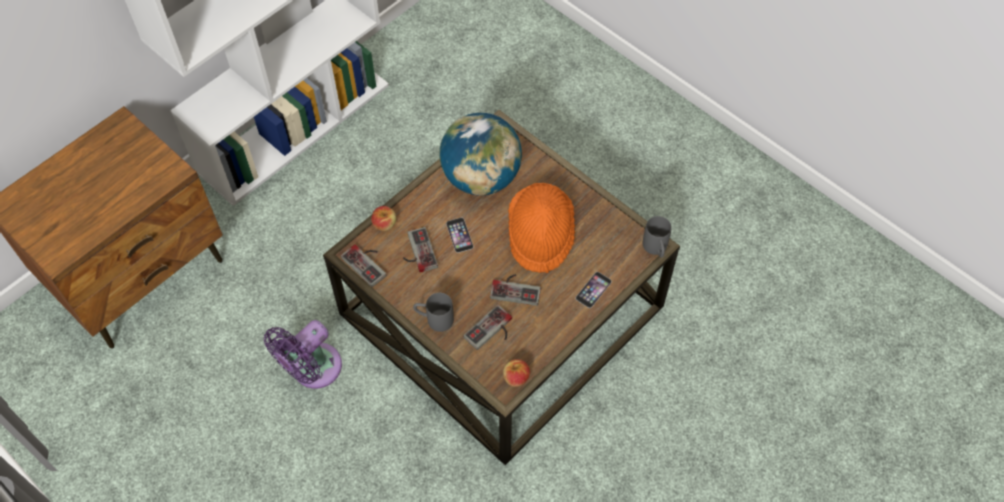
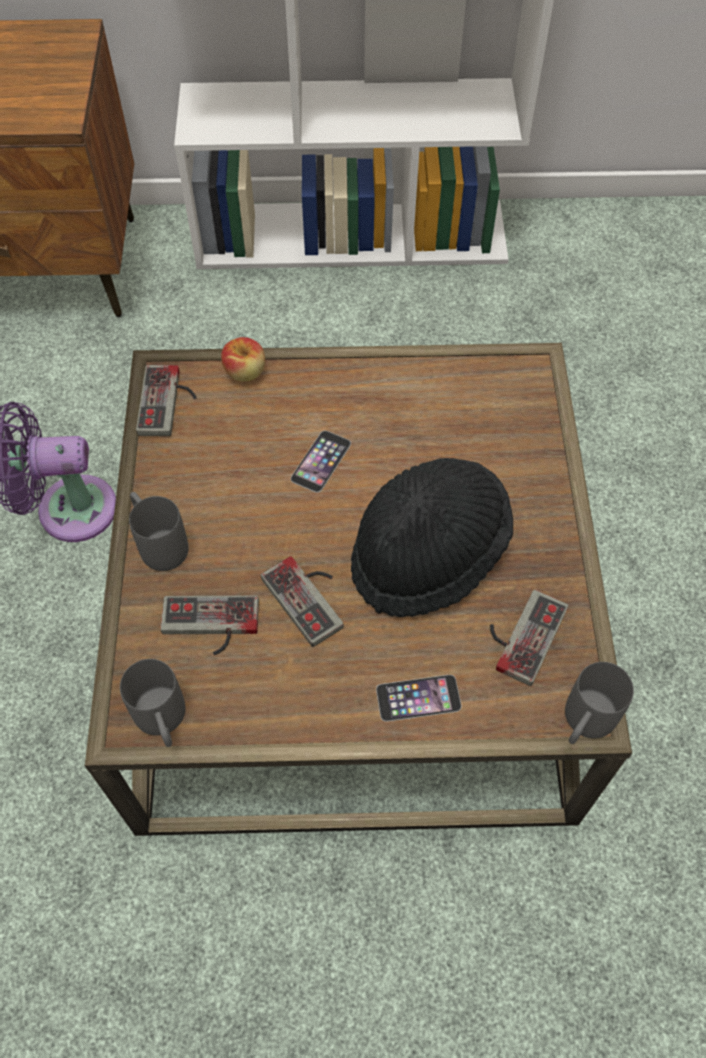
camera: 45 degrees right, 0 degrees up
game controller [403,227,438,273] -> game controller moved to [490,590,568,686]
globe [439,113,522,196] -> none
apple [503,359,530,387] -> grey mug [120,659,186,747]
orange hat [508,183,575,273] -> black hat [351,458,513,617]

